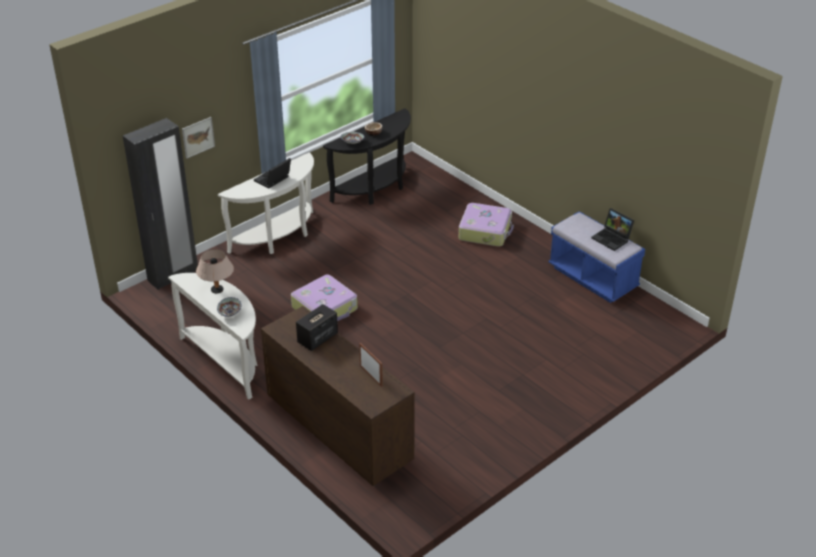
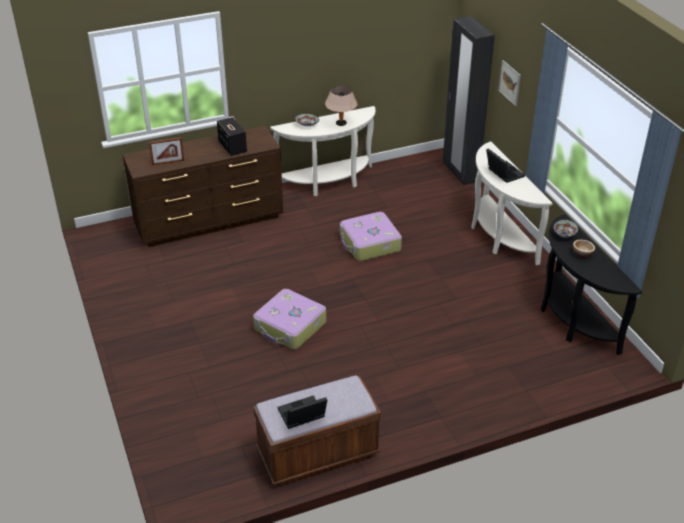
camera: 110 degrees right, 0 degrees up
suitcase [458,203,514,246] -> suitcase moved to [253,289,326,349]
blue bench [548,211,645,303] -> brown bench [253,375,381,486]

